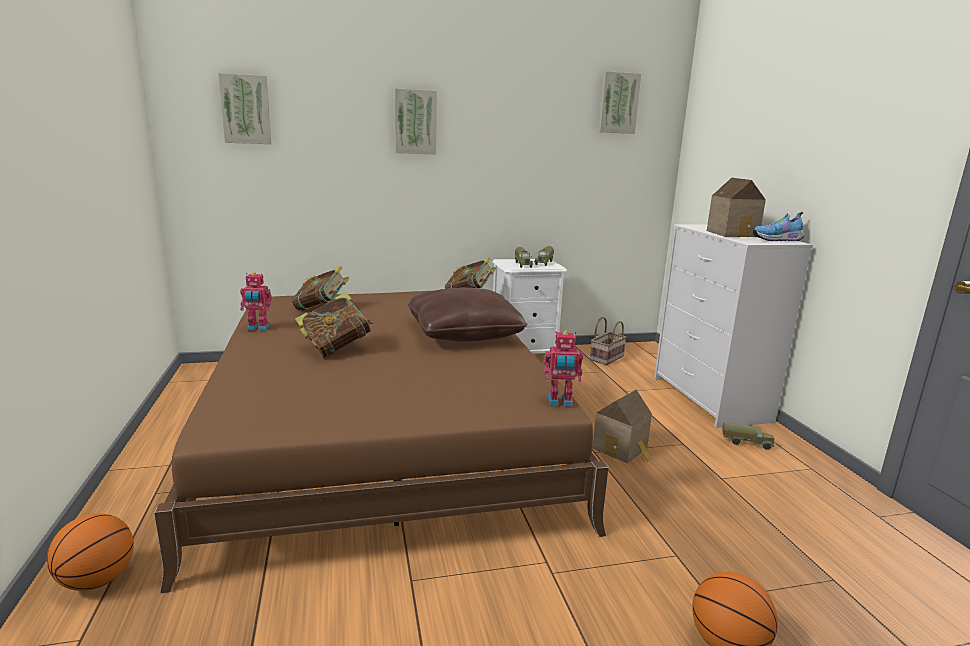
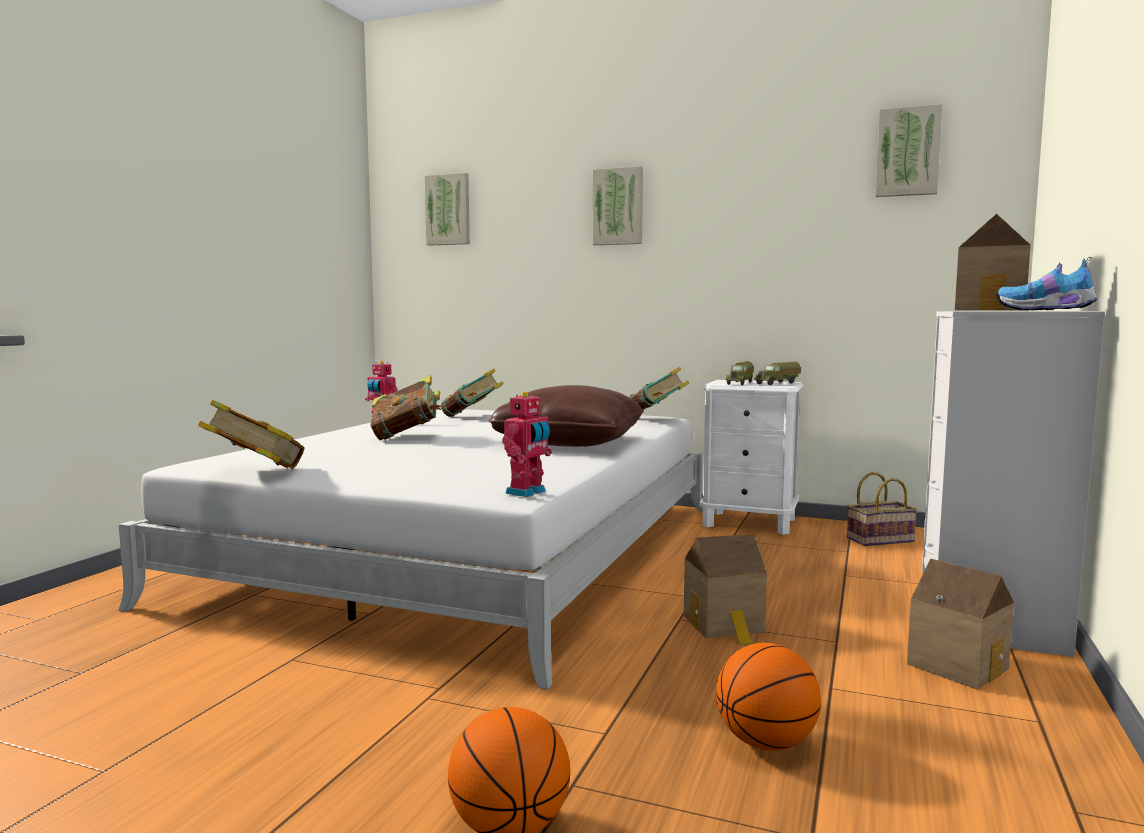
camera: 35 degrees right, 10 degrees down
basketball [47,513,134,591] -> basketball moved to [716,643,821,751]
brown bed [154,291,609,594] -> white bed [118,409,703,690]
toy robot [544,330,583,407] -> toy robot turned 90 degrees counterclockwise [502,392,552,497]
toy truck [722,422,774,450] -> toy house [907,558,1014,689]
none -> book [198,400,305,469]

